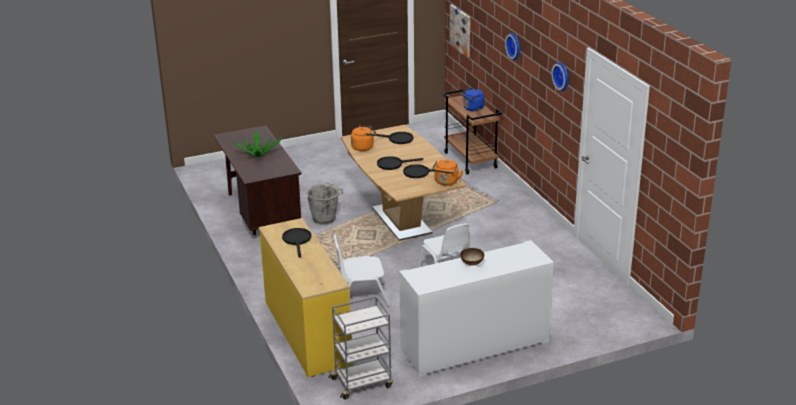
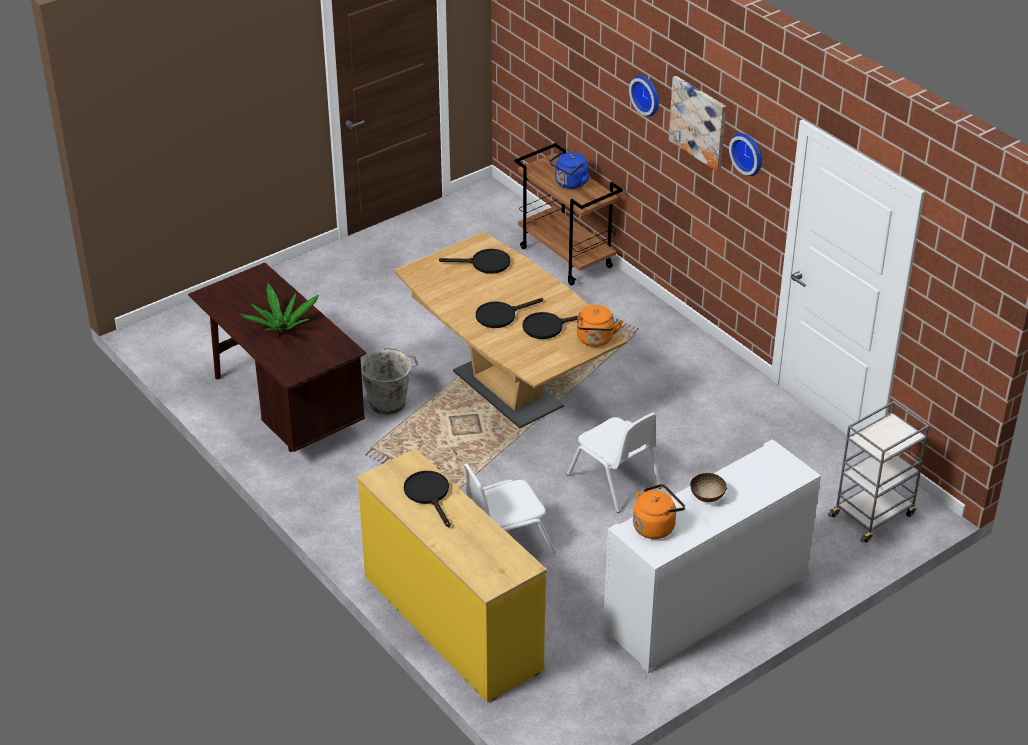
camera: 15 degrees left, 10 degrees up
grey cart [329,296,393,400] -> grey cart moved to [828,401,929,543]
orange kettle [351,125,377,151] -> orange kettle moved to [633,484,685,539]
picture [449,5,470,58] -> picture moved to [669,76,726,172]

